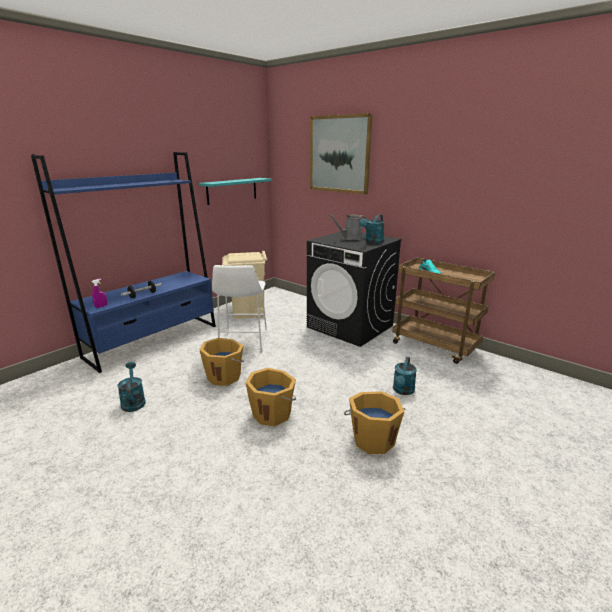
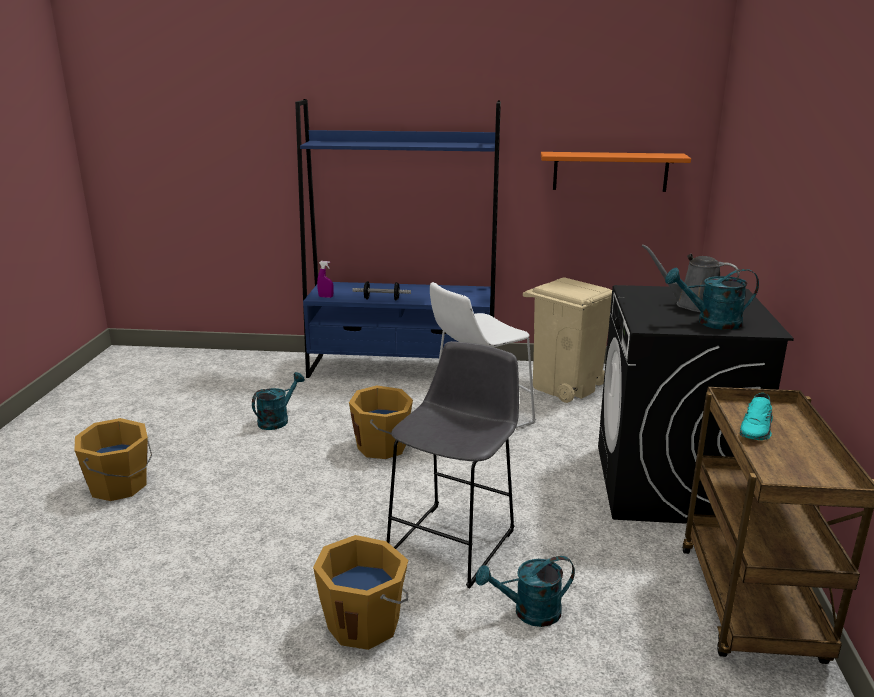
camera: 55 degrees right, 0 degrees up
turquoise shelf [199,178,272,205] -> orange shelf [541,152,691,192]
orange bucket [246,368,296,426] -> orange bucket moved to [74,418,152,501]
picture [310,113,373,194] -> none
none -> grey stool [387,341,519,588]

